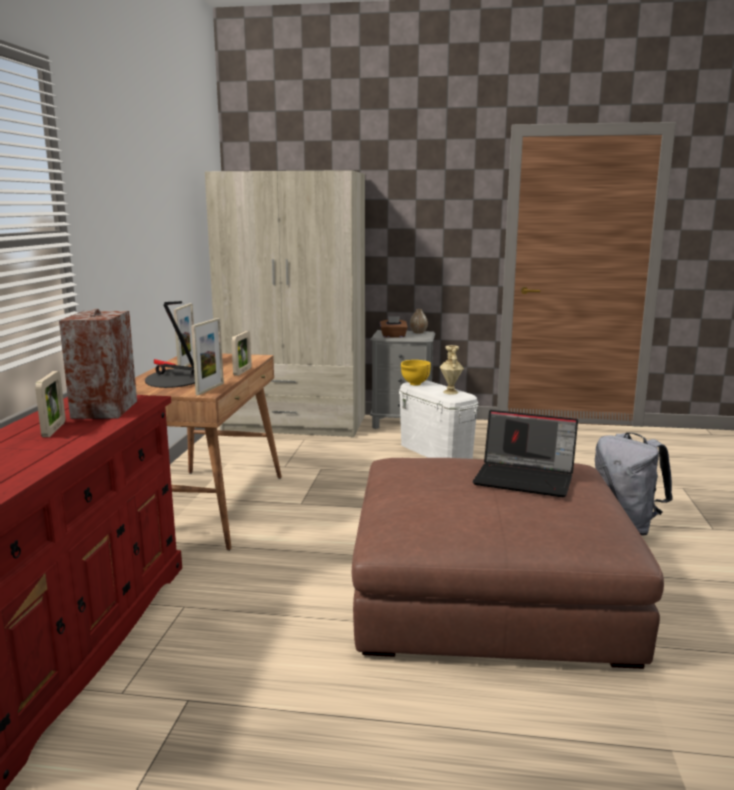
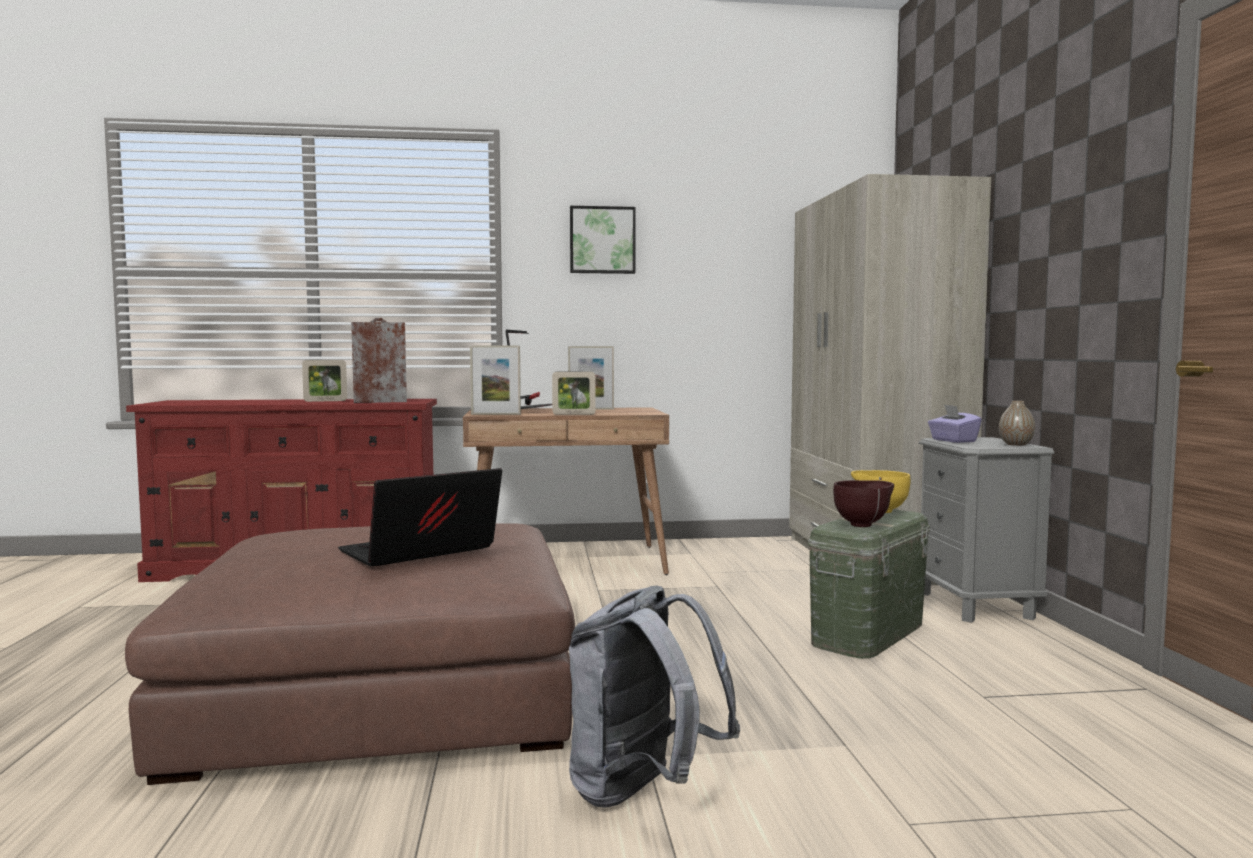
camera: 75 degrees right, 10 degrees down
brown tissue box [380,316,408,338] -> purple tissue box [928,404,982,443]
white storage box [399,380,478,459] -> green storage box [808,509,930,659]
beige vase [440,345,464,395] -> brown bowl [833,480,894,527]
laptop [473,410,578,497] -> laptop turned 45 degrees clockwise [338,468,502,566]
none -> picture [570,206,636,274]

